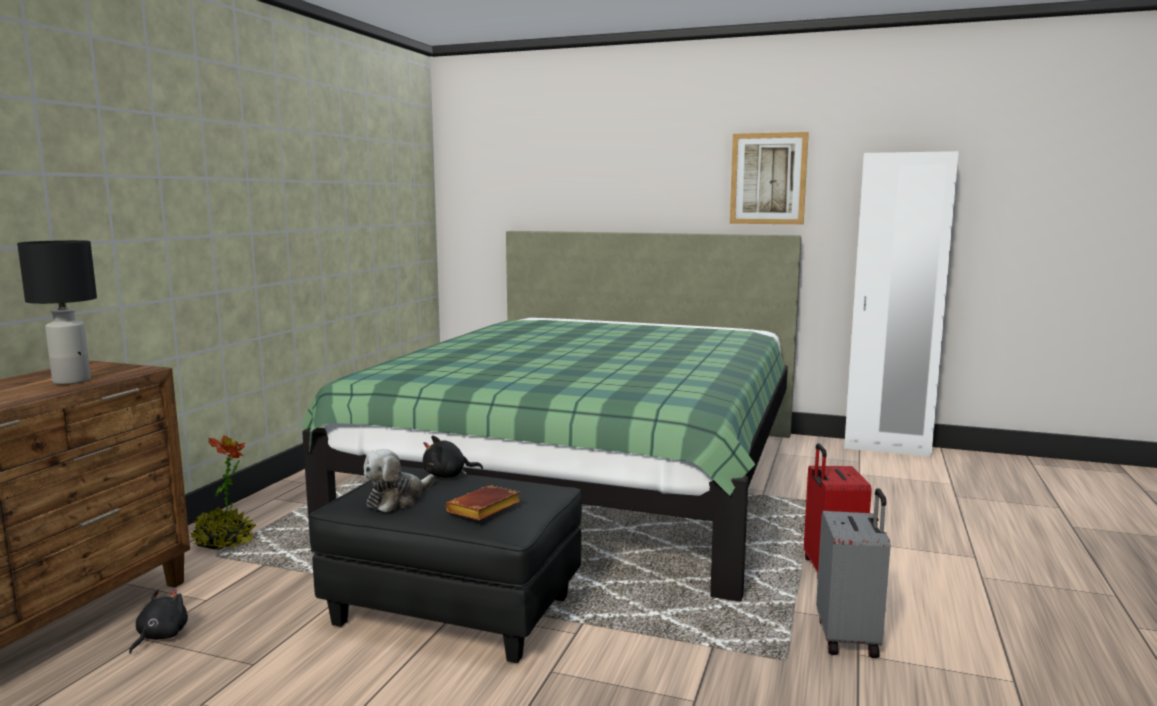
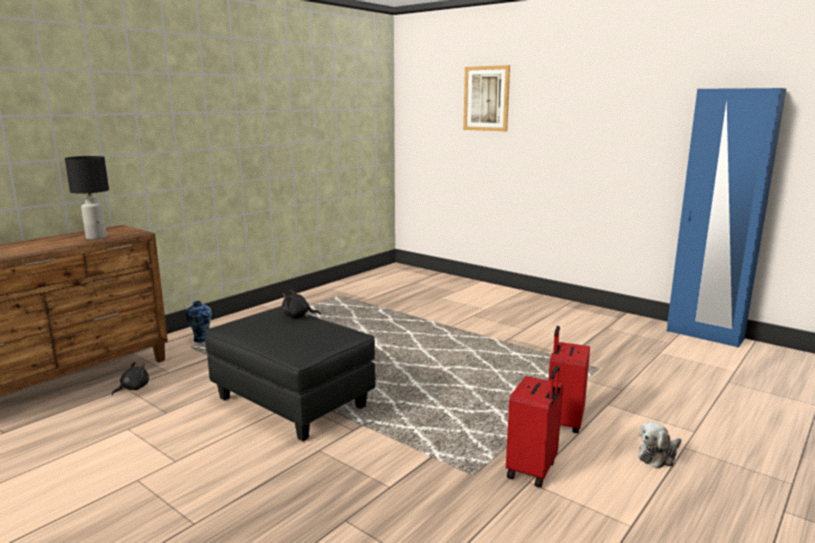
camera: 20 degrees right, 5 degrees up
potted plant [190,435,256,550] -> vase [185,301,212,343]
green bed [301,231,801,602] -> none
plush toy [363,449,435,512] -> plush toy moved to [638,422,681,469]
brown book [446,485,521,521] -> none
picture [730,132,809,224] -> picture moved to [463,65,510,132]
grey suitcase [816,488,890,658] -> red suitcase [506,366,563,488]
white wardrobe [844,151,959,457] -> blue wardrobe [667,88,786,348]

